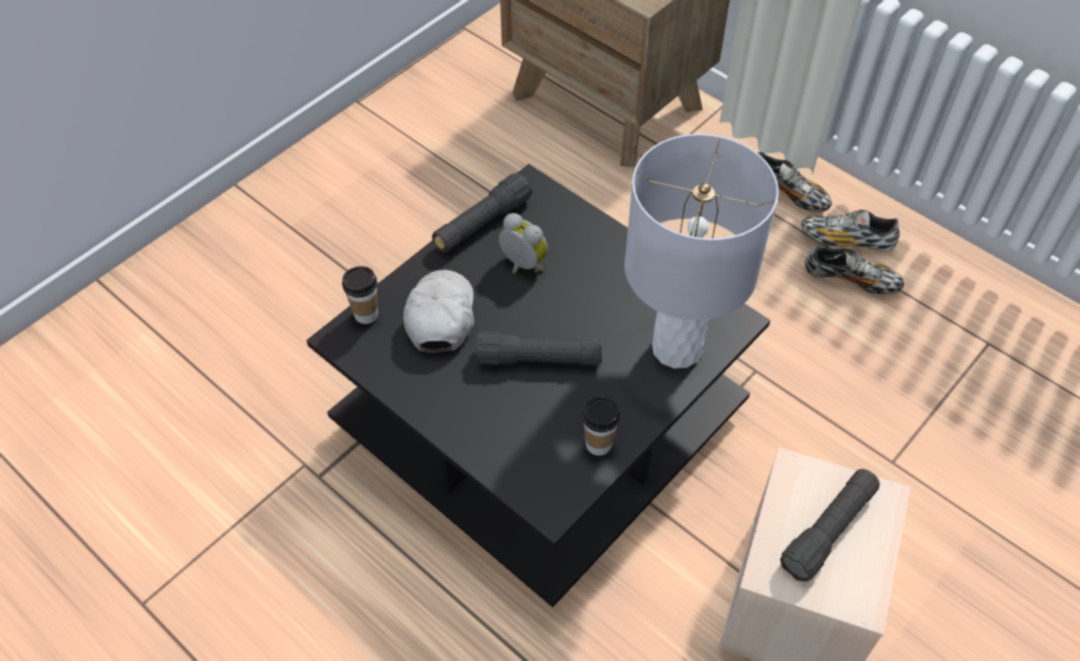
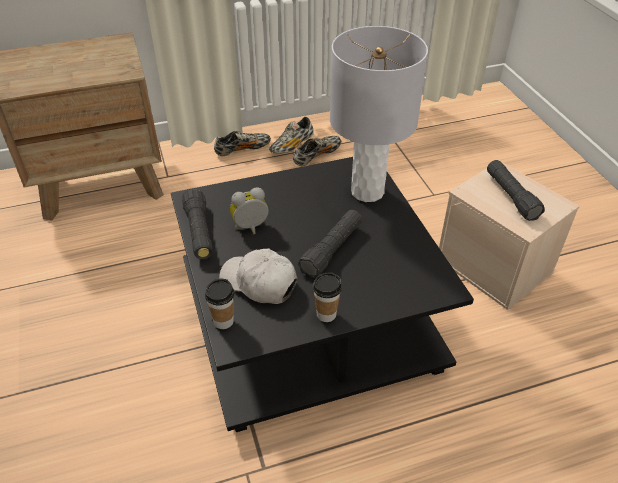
camera: 60 degrees left, 10 degrees down
cup [582,397,620,456] -> cup moved to [313,273,342,322]

